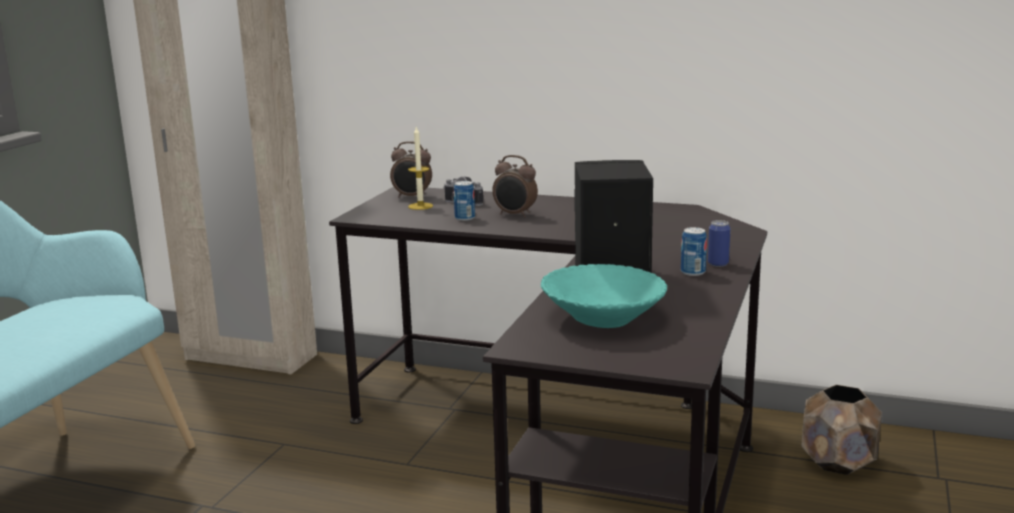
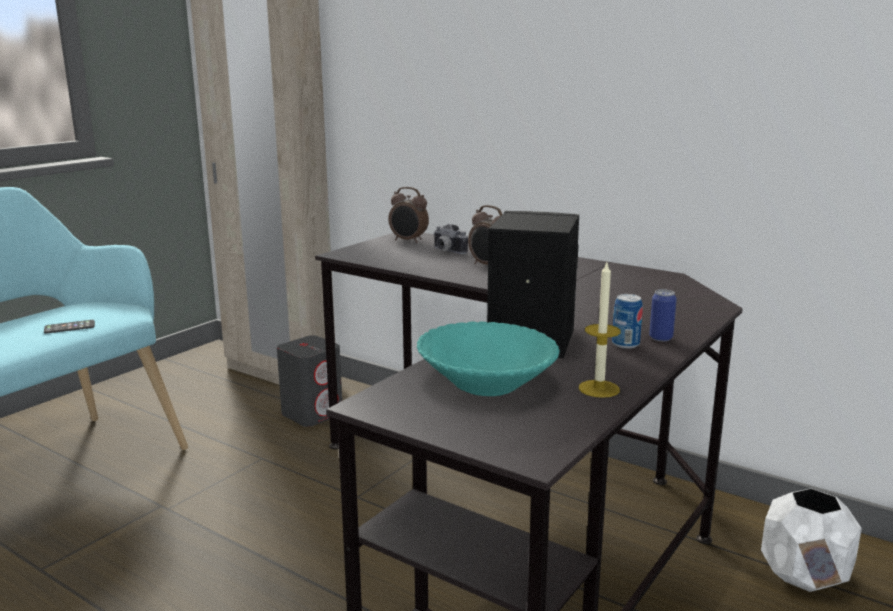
camera: 15 degrees right, 0 degrees up
candle [408,127,433,210] -> candle moved to [579,263,621,398]
can [454,181,475,221] -> none
brown planter [801,385,882,475] -> white planter [761,488,862,592]
none -> phone [44,320,95,334]
none -> grey speaker [277,335,342,427]

